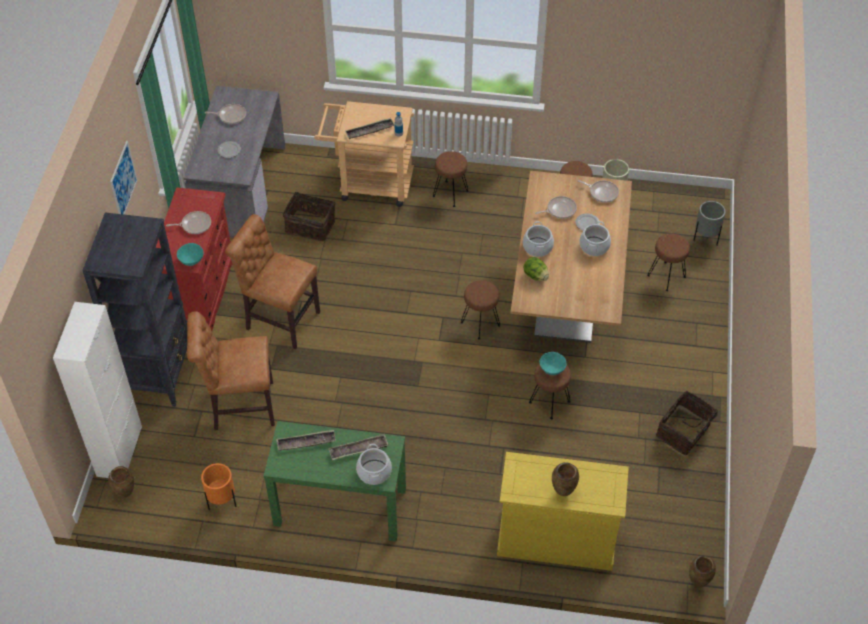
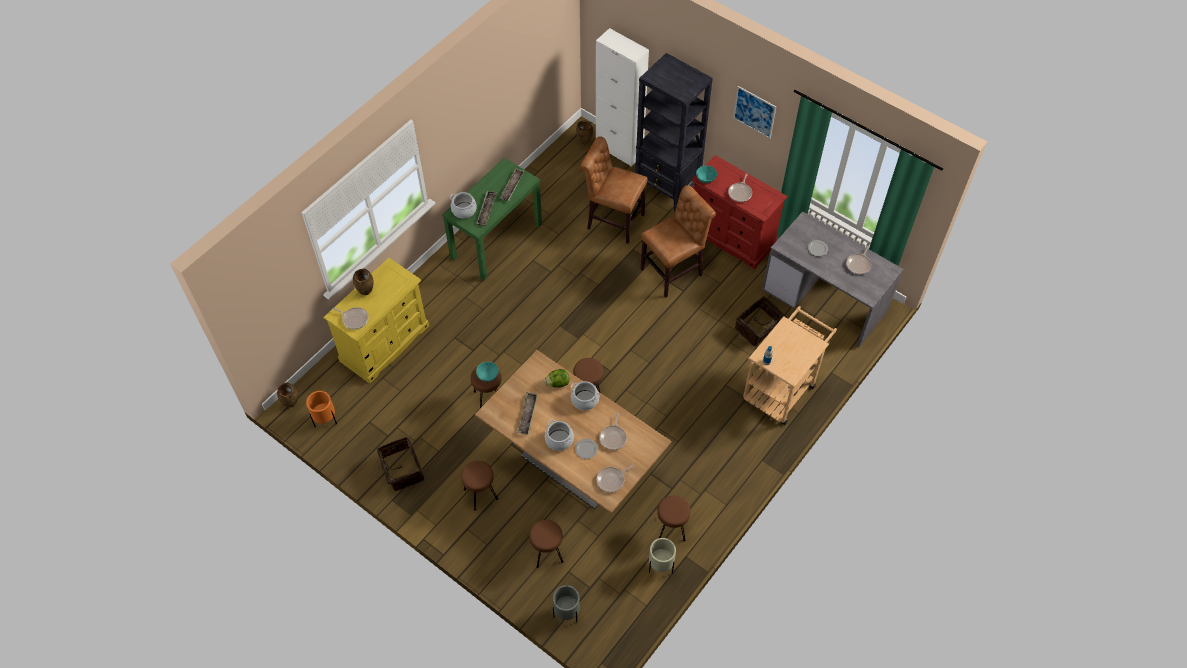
camera: 120 degrees right, 5 degrees up
brown chair [187,311,275,430] -> brown chair turned 90 degrees counterclockwise [580,136,648,244]
orange planter [201,463,237,510] -> orange planter moved to [306,391,337,427]
tray [345,118,394,139] -> tray moved to [518,392,538,435]
brown stool [433,151,469,207] -> brown stool moved to [461,461,498,510]
none -> frying pan [333,307,368,329]

